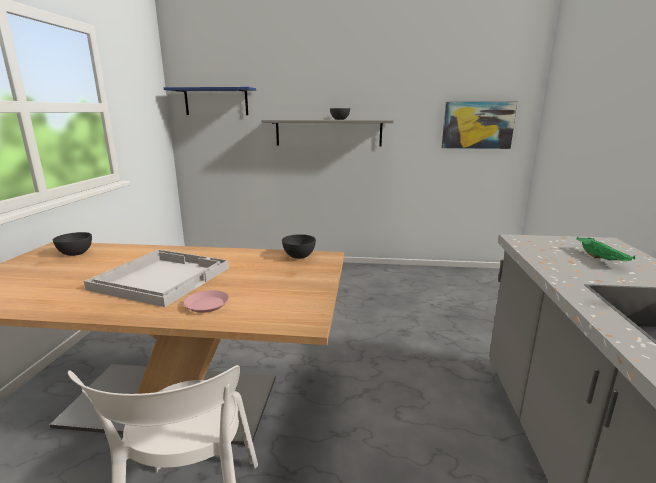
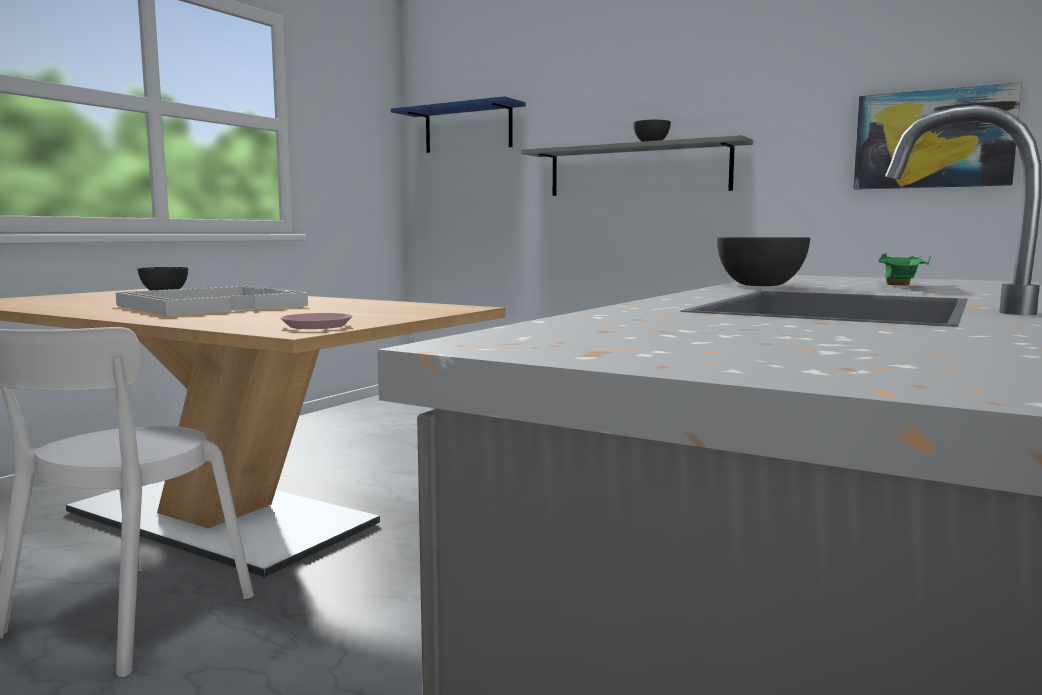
camera: 25 degrees right, 10 degrees down
pink plate [184,290,229,313] -> pink plate moved to [280,313,353,329]
grey bowl [282,234,316,259] -> grey bowl moved to [717,237,810,286]

